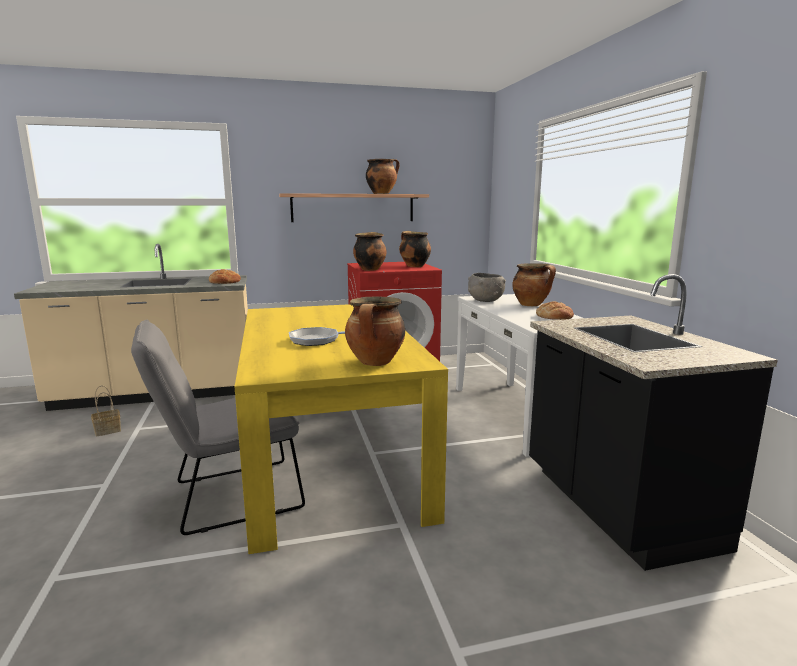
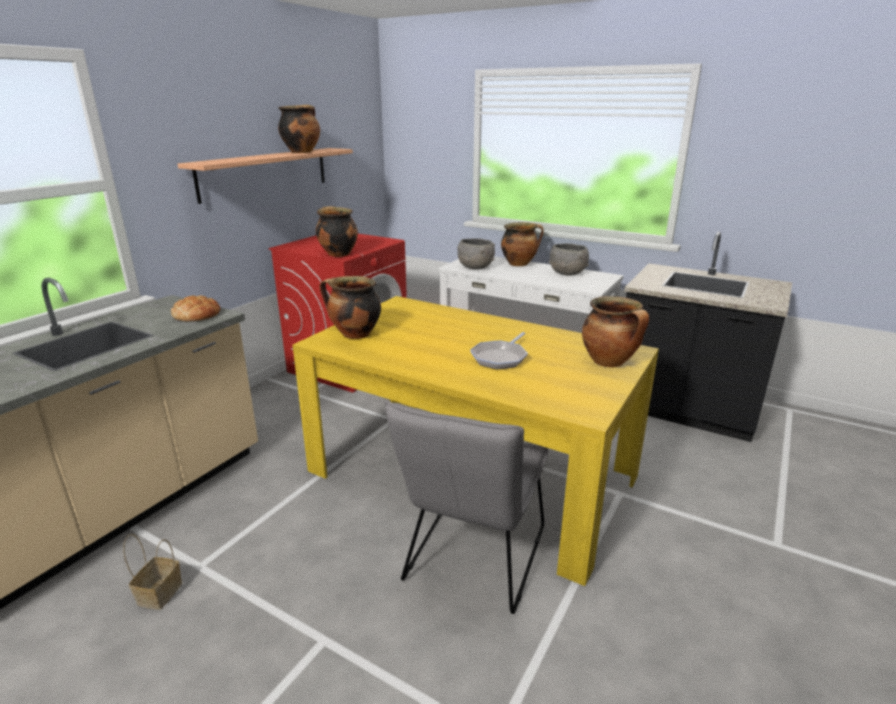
camera: 45 degrees left, 10 degrees up
cooking pot [399,231,431,267] -> cooking pot moved to [320,276,381,339]
bread [536,301,574,320] -> grey bowl [549,243,589,276]

